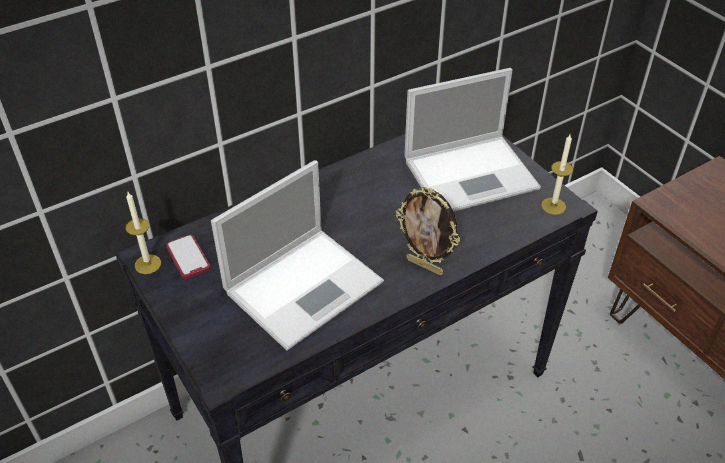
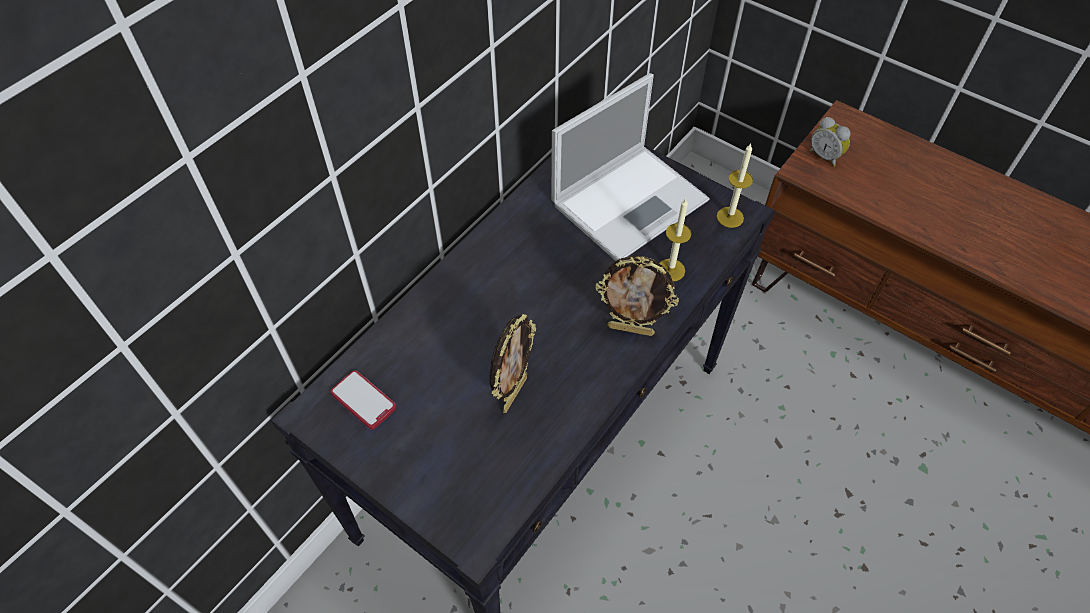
camera: 20 degrees left, 10 degrees up
candle [126,192,161,274] -> candle moved to [659,199,691,281]
laptop [211,160,384,351] -> picture frame [490,314,536,413]
none -> alarm clock [810,117,850,167]

